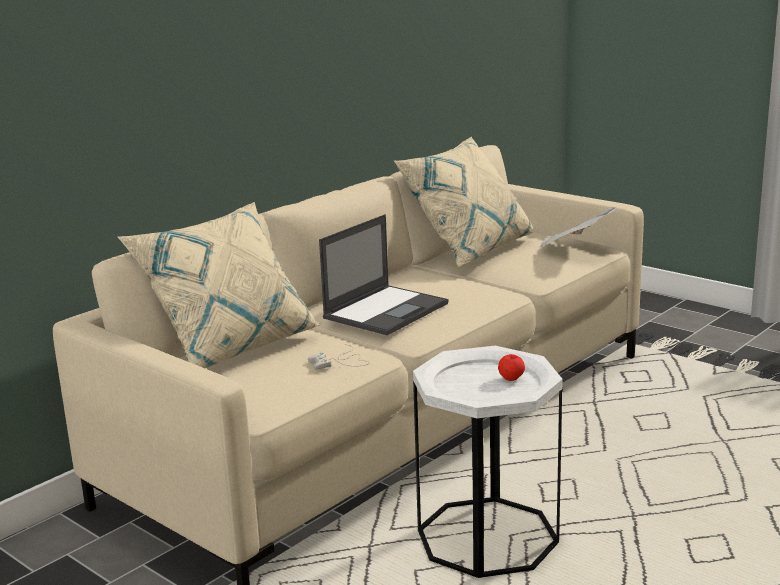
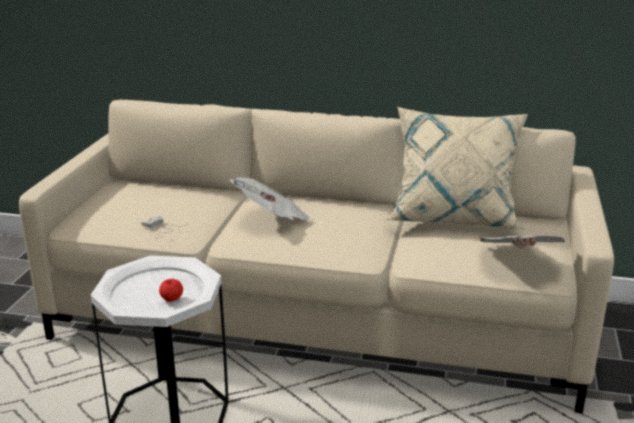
camera: 60 degrees right, 5 degrees up
beige pillow [117,202,321,368] -> none
laptop [319,214,448,335] -> newspaper [229,177,314,221]

